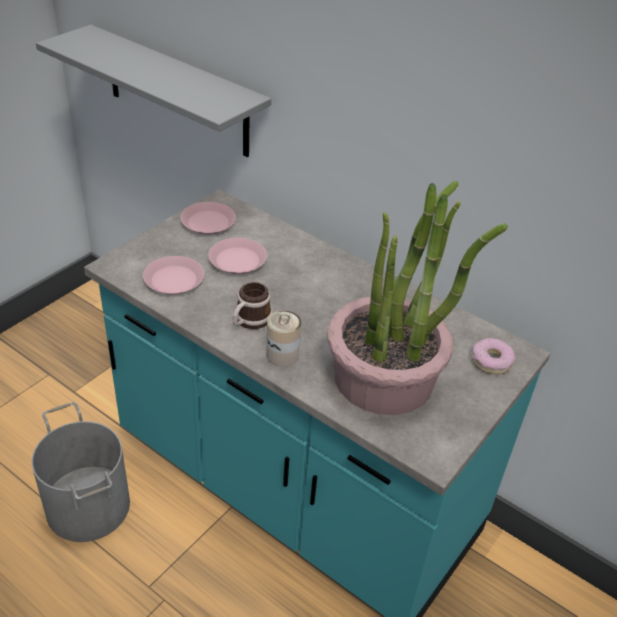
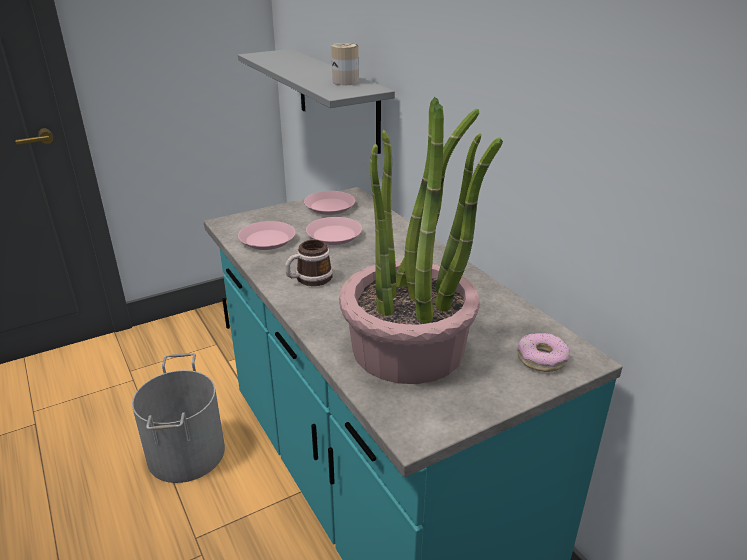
camera: 25 degrees right, 10 degrees down
can [266,310,301,366] -> can moved to [331,43,359,85]

